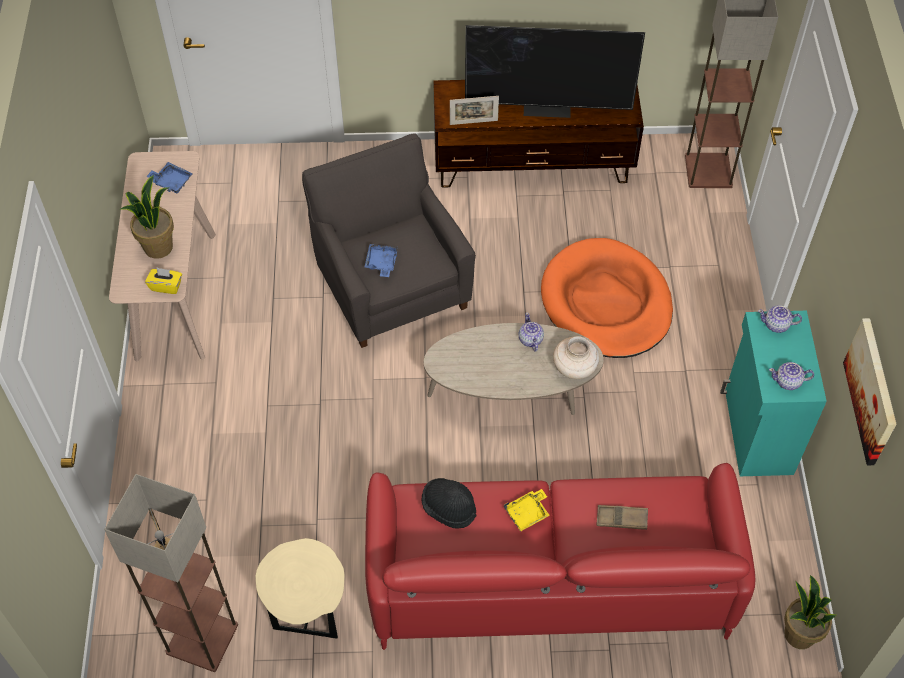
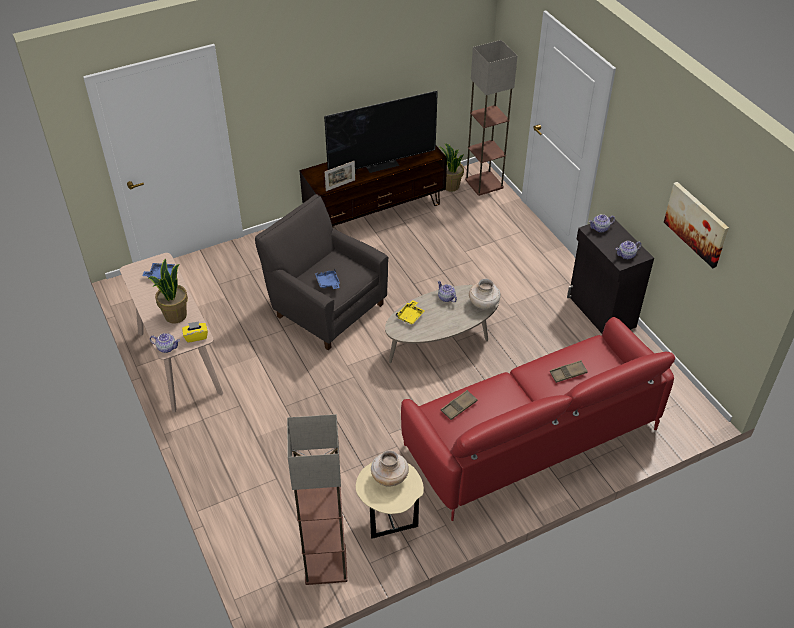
camera: 25 degrees left, 10 degrees down
black hat [421,478,477,529] -> brown tray [441,390,478,420]
yellow tray [504,489,550,532] -> yellow tray moved to [396,300,425,325]
orange dog bed [541,238,673,358] -> none
turquoise cabinet [720,311,827,476] -> black cabinet [567,217,654,333]
potted plant [784,575,836,649] -> potted plant moved to [438,144,464,192]
none -> teapot [150,333,180,353]
none -> beige vase [371,450,409,487]

